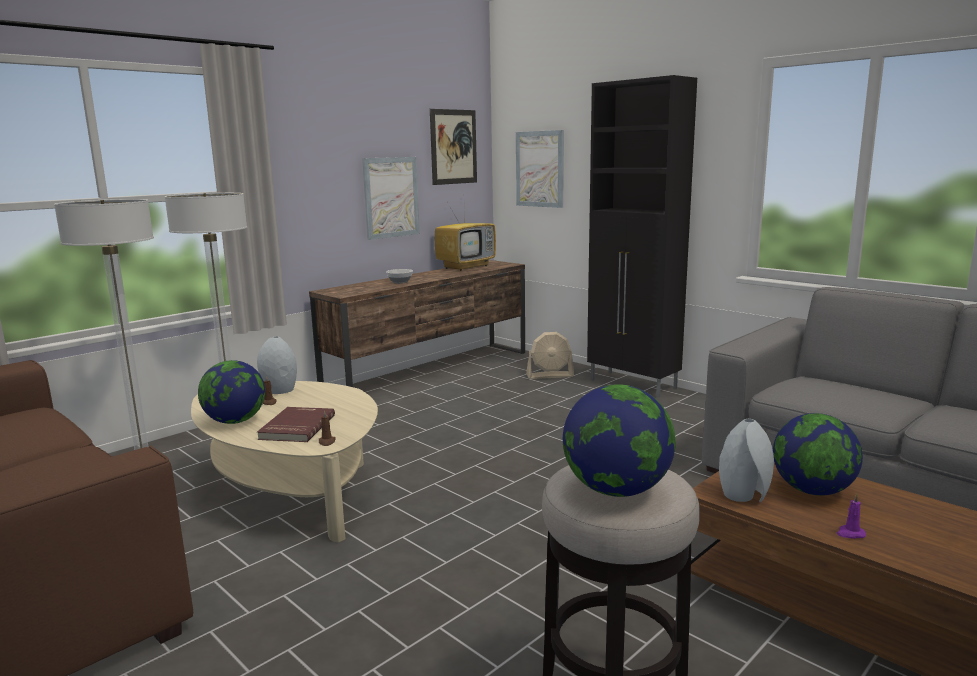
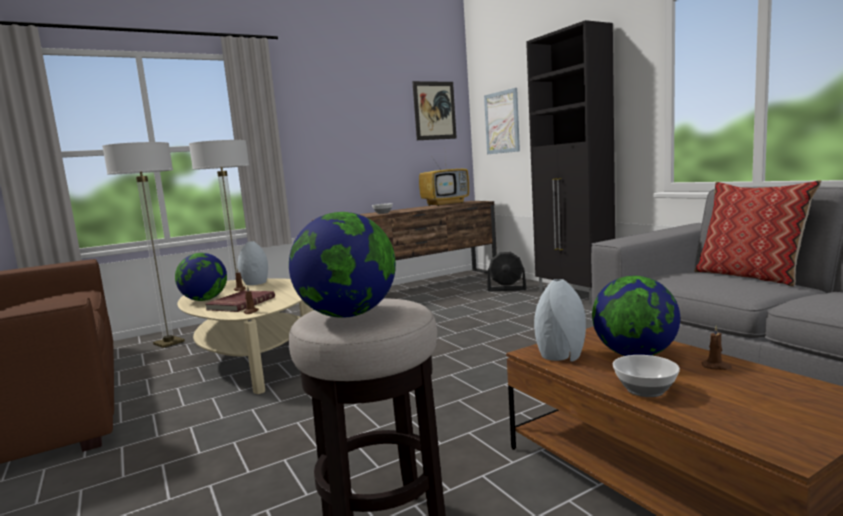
camera: 15 degrees right, 5 degrees down
picture [362,157,420,240] -> none
beige fan [526,332,574,379] -> black fan [487,252,527,292]
purple candle [837,493,866,539] -> bowl [613,355,680,397]
none -> pillow [694,180,822,287]
none -> brown candle [701,325,732,370]

